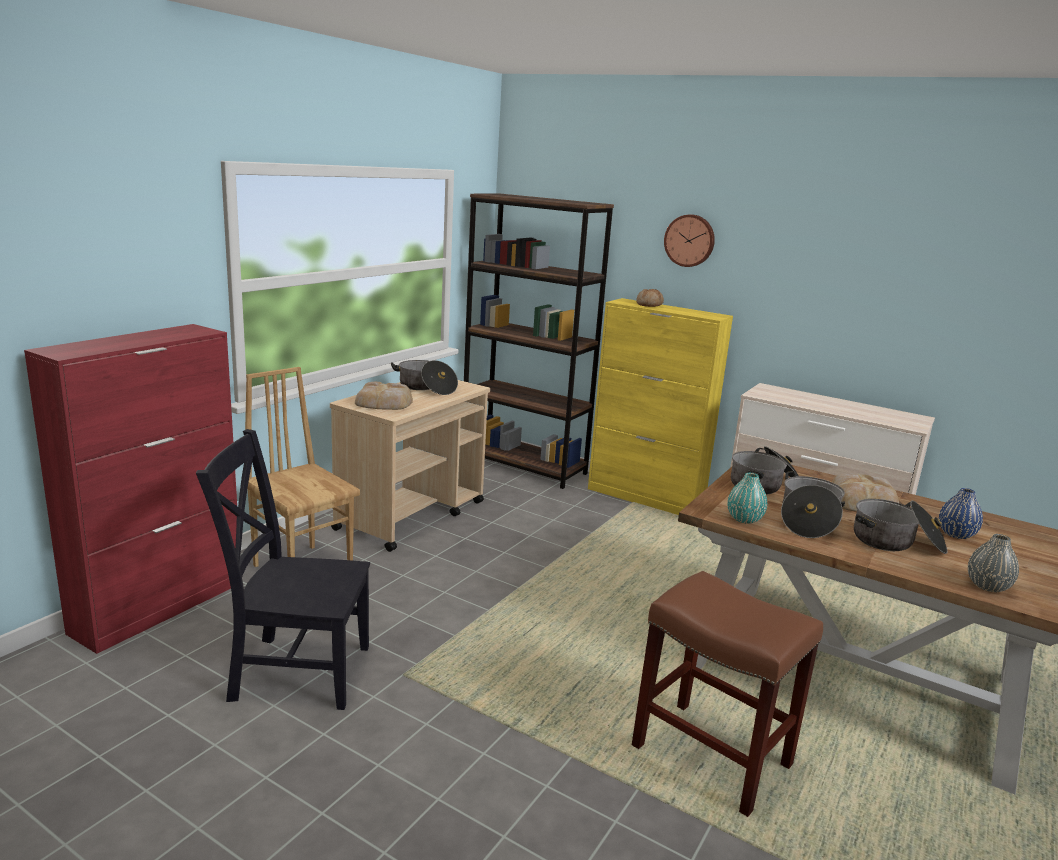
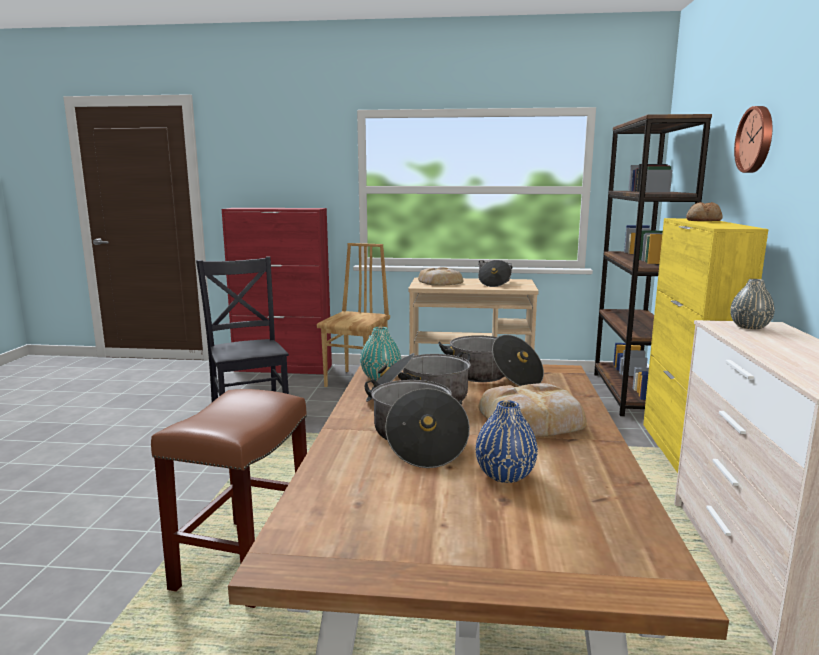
camera: 65 degrees right, 5 degrees down
grey vase [968,534,1019,592] -> grey vase moved to [730,279,775,329]

